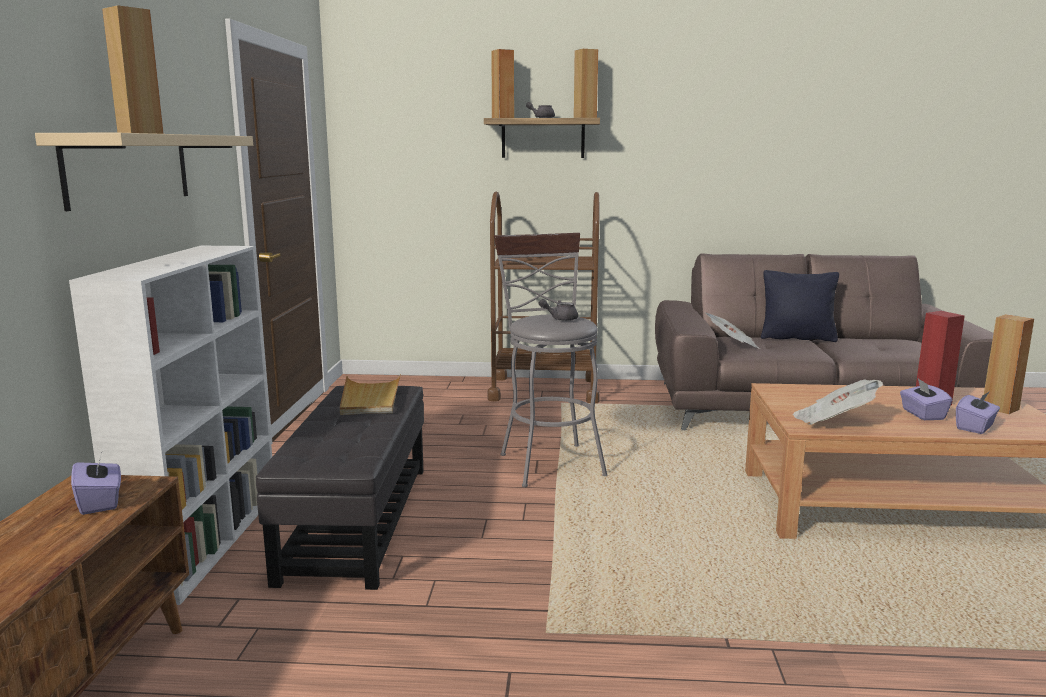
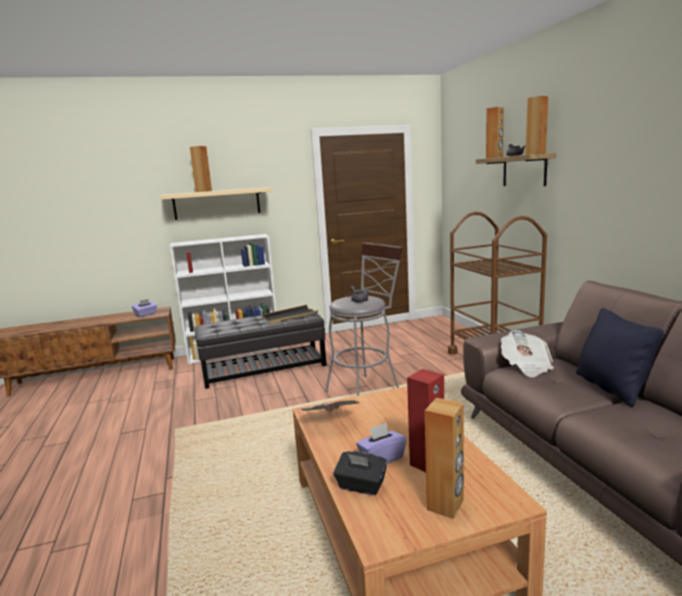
camera: 70 degrees right, 0 degrees up
beige tray [340,374,401,415] -> black tray [262,305,318,324]
purple tissue box [956,391,1000,434] -> black tissue box [333,451,387,495]

